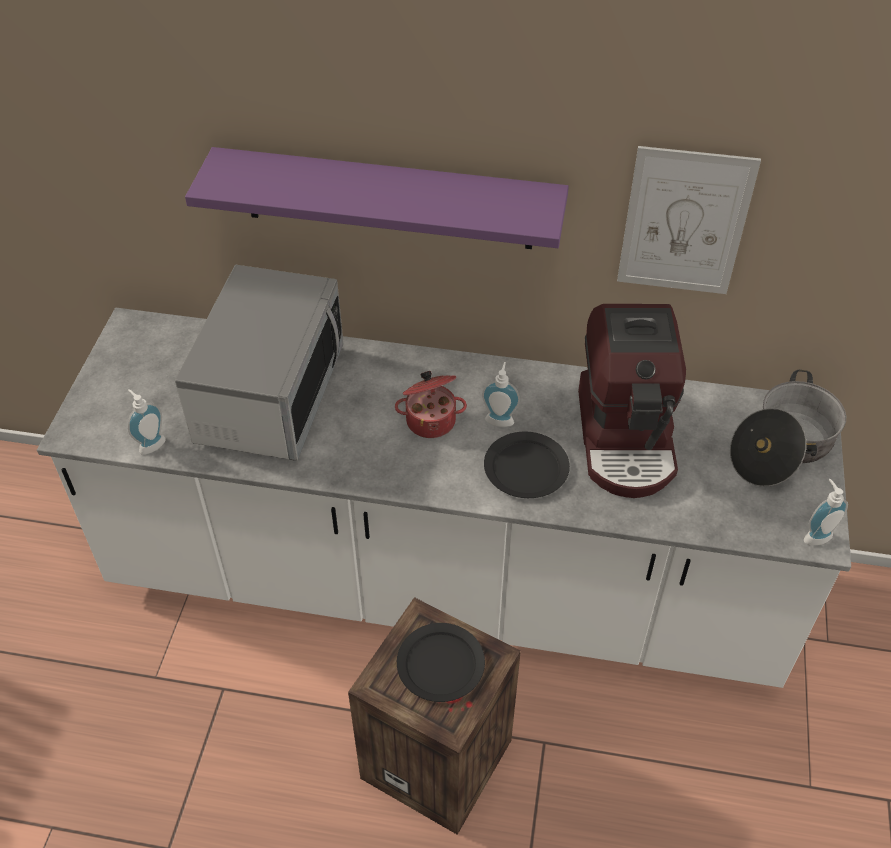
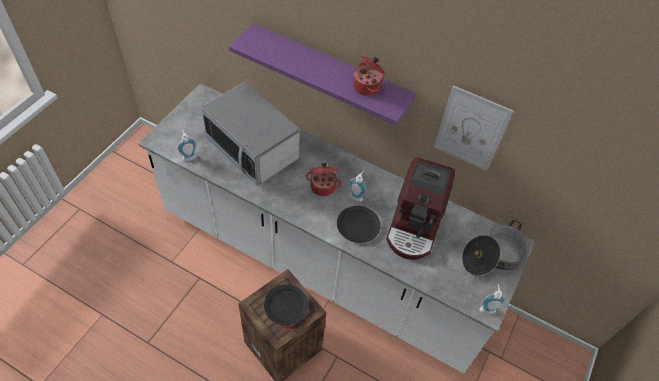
camera: 15 degrees right, 5 degrees up
microwave [175,265,343,461] -> microwave turned 105 degrees clockwise [201,82,300,186]
none -> cooking pot [353,55,386,96]

